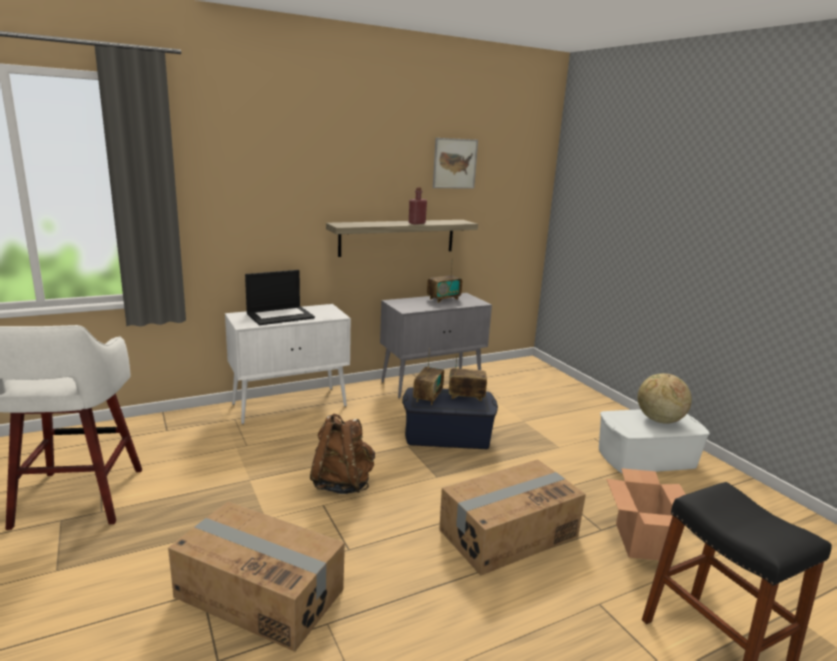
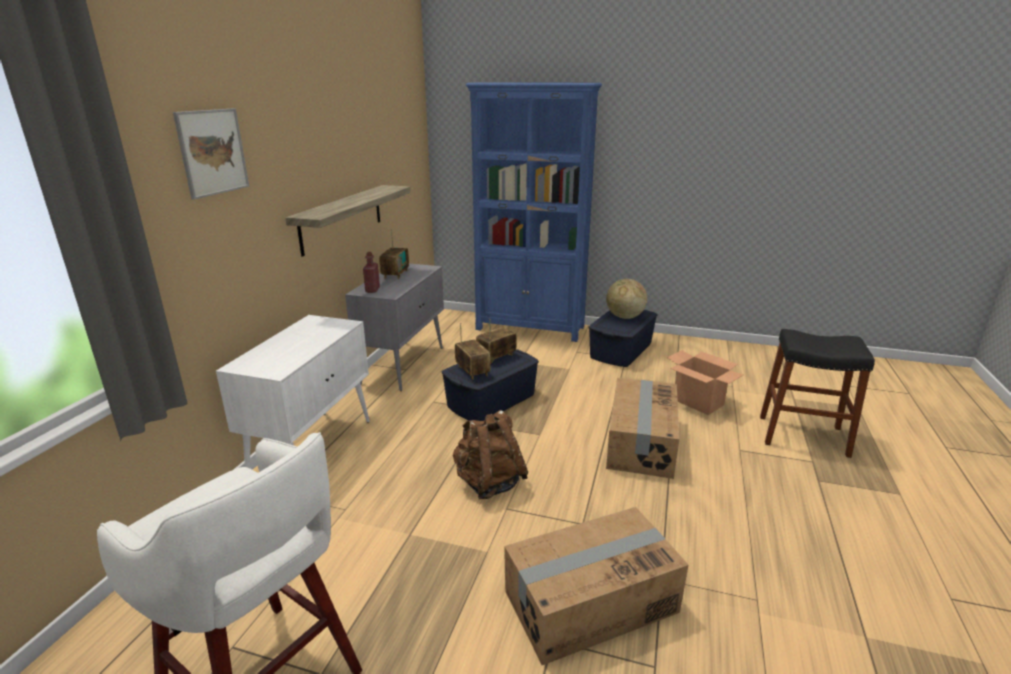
camera: 45 degrees left, 5 degrees up
laptop [245,270,315,325] -> none
red bottle [409,187,427,224] -> red bottle moved to [363,252,380,293]
picture [433,138,478,188] -> picture moved to [173,108,249,200]
white storage box [599,409,710,474] -> blue storage box [588,310,658,367]
none -> blue bookcase [466,83,602,342]

